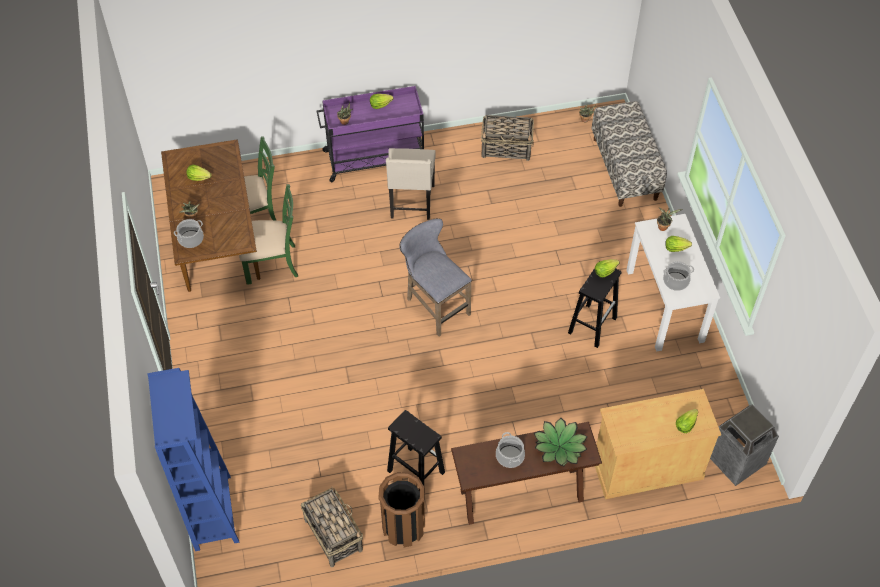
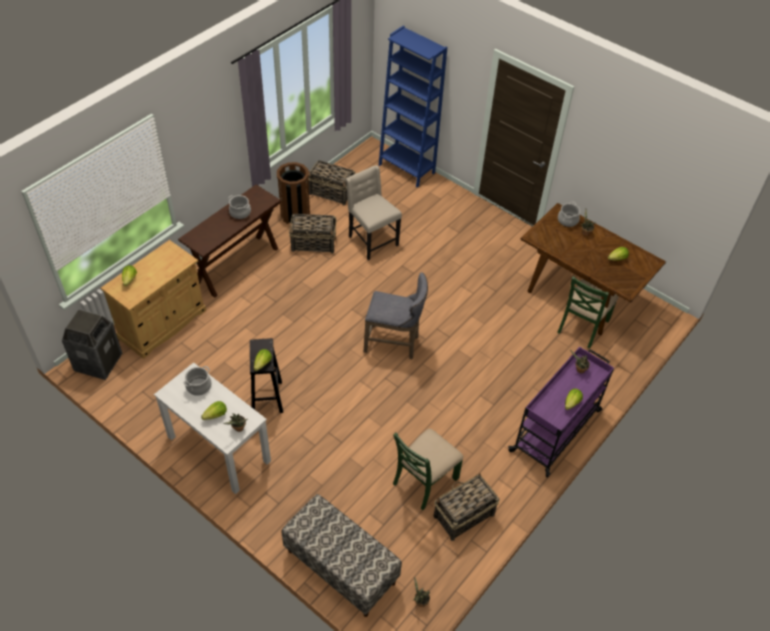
camera: 140 degrees right, 5 degrees down
green chair [239,184,298,285] -> green chair moved to [393,429,463,510]
beige chair [386,148,436,220] -> beige chair moved to [346,165,402,260]
black stool [387,410,445,492] -> basket [289,214,336,254]
potted plant [534,418,588,466] -> none

